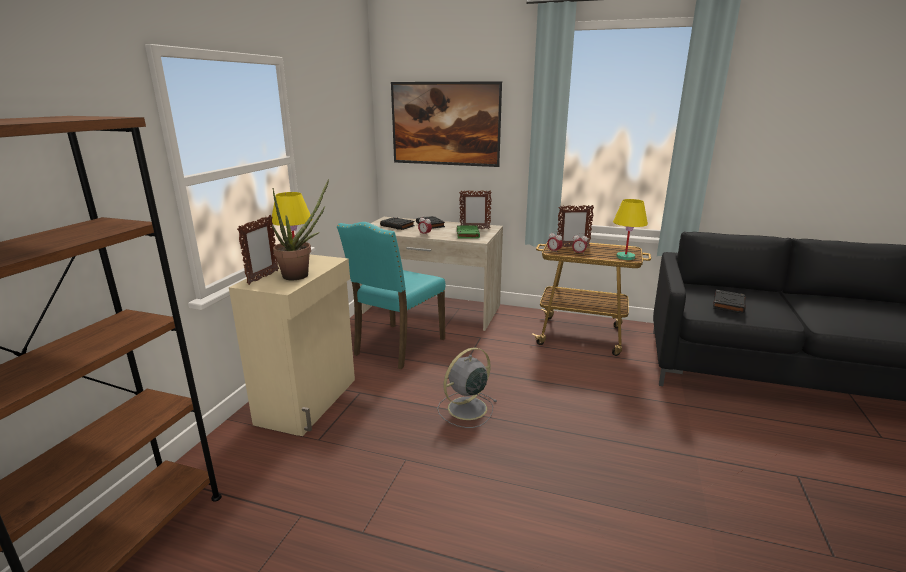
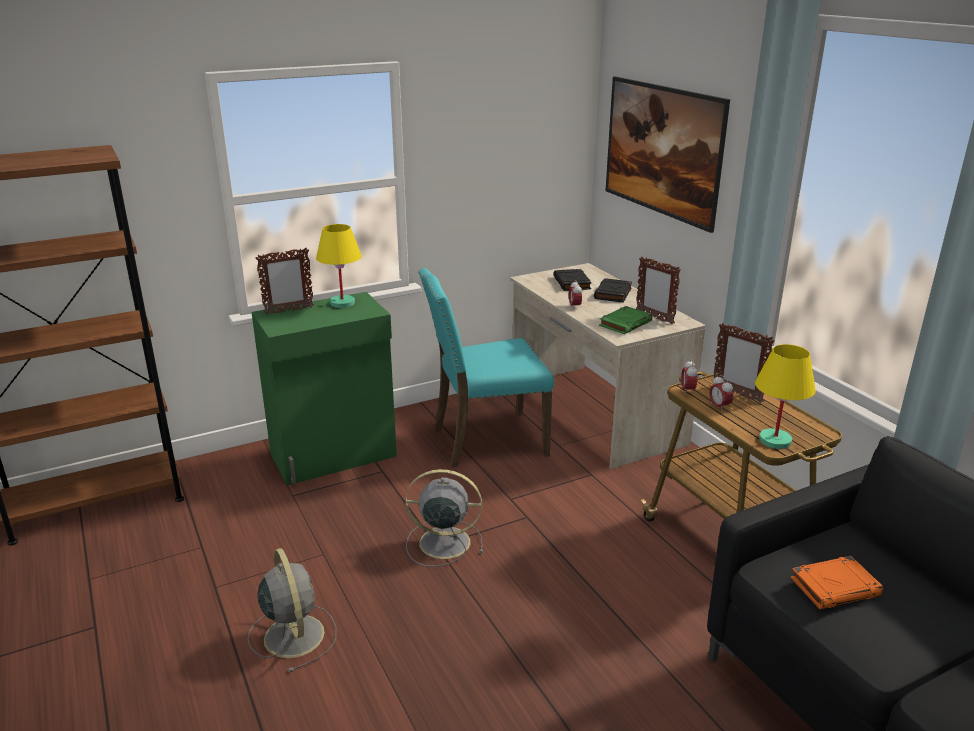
camera: 45 degrees right, 5 degrees up
beige cabinet [229,254,355,436] -> green cabinet [251,292,397,485]
potted plant [272,179,329,280] -> none
black book [713,290,746,314] -> orange book [791,556,884,609]
none -> grey fan [248,548,337,672]

